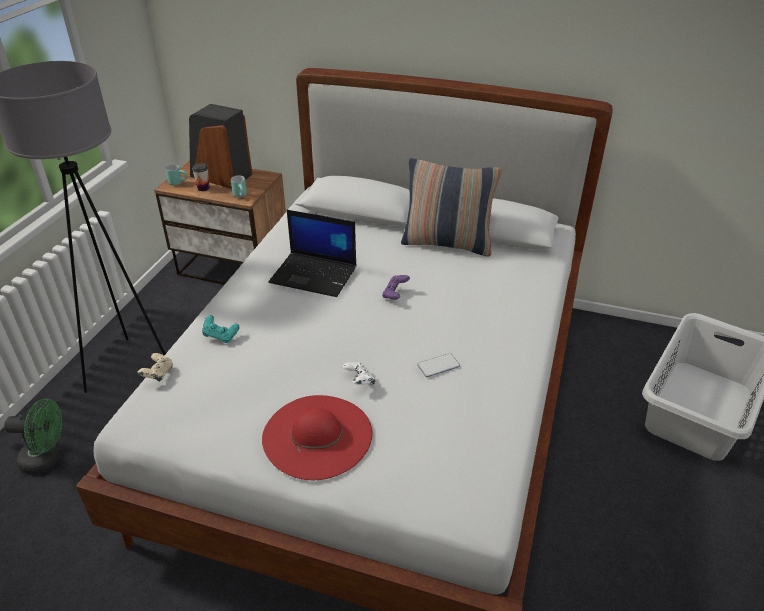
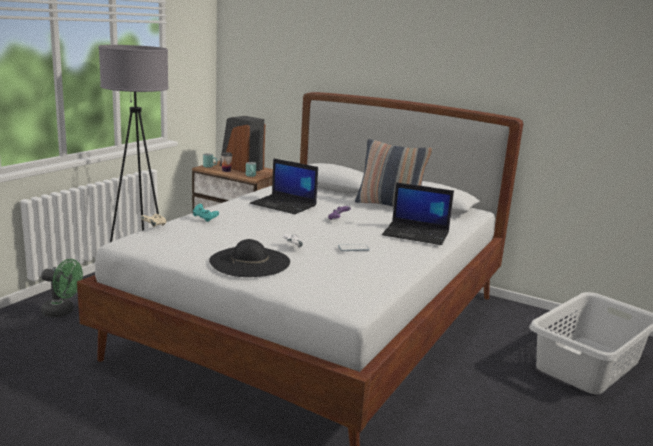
camera: 10 degrees right, 20 degrees down
red hat [262,395,372,480] -> black hat [209,239,290,277]
none -> laptop [382,183,454,245]

